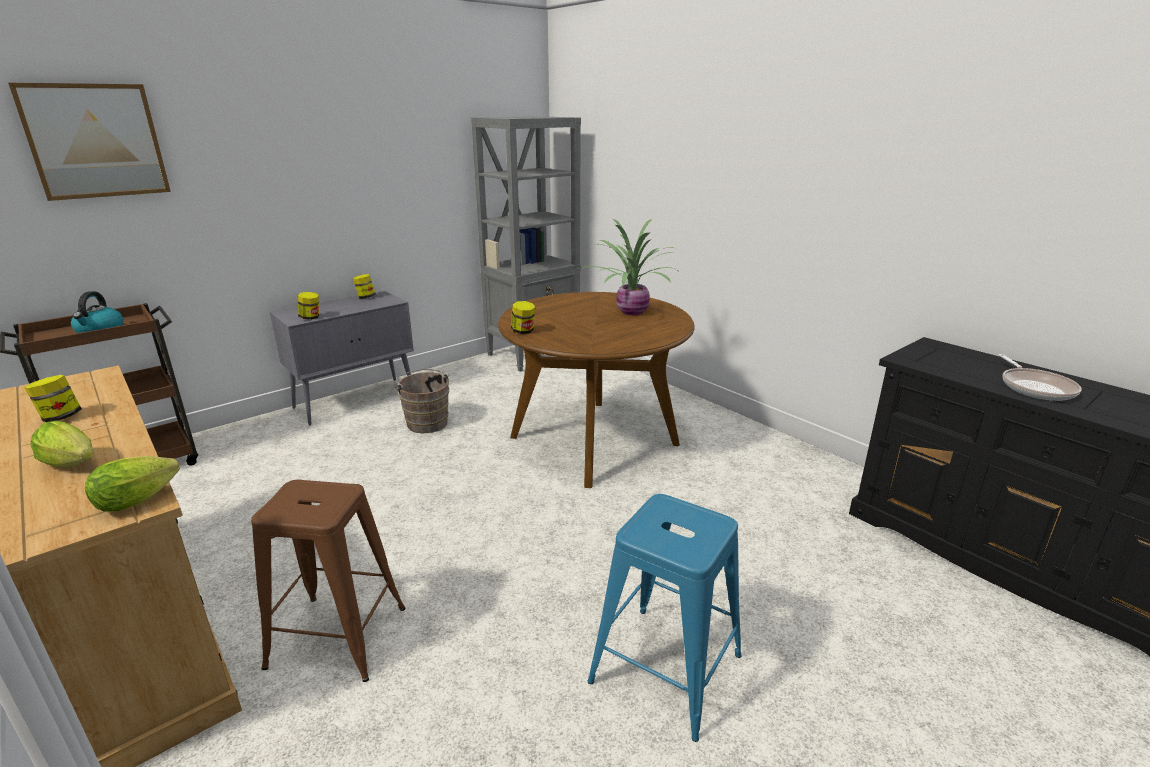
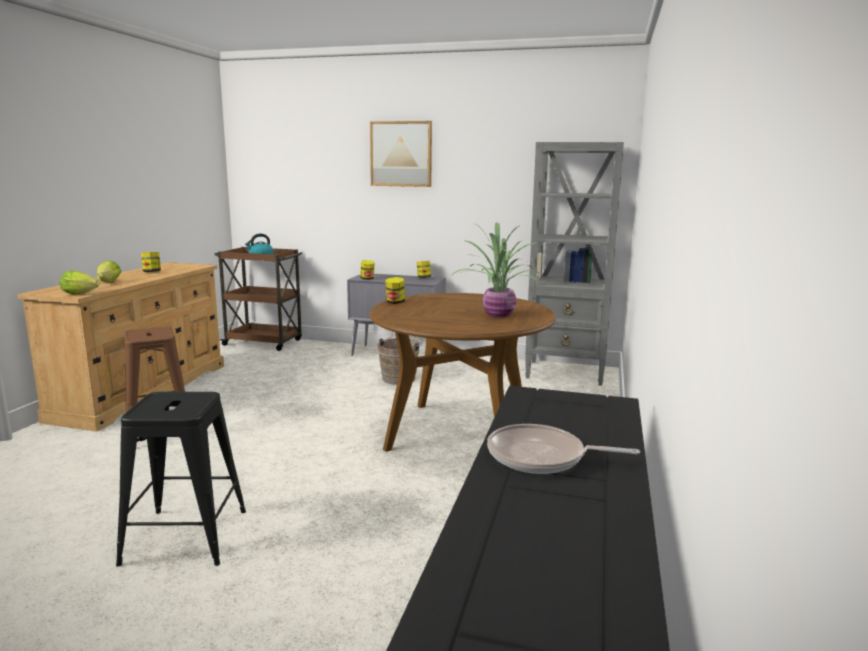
camera: 55 degrees right, 10 degrees down
picture [8,83,171,201] -> picture moved to [370,121,432,187]
blue stool [588,494,742,742] -> black stool [116,392,246,567]
frying pan [998,354,1082,401] -> frying pan turned 45 degrees clockwise [487,424,640,474]

